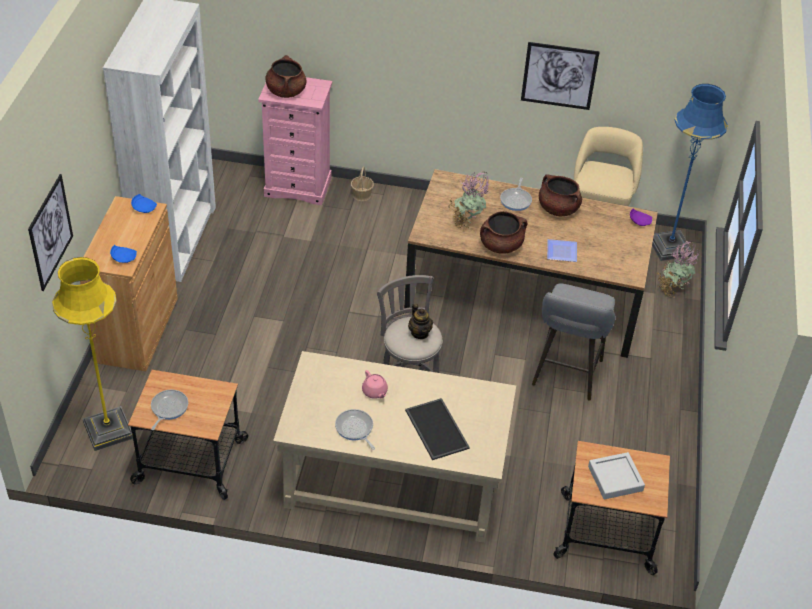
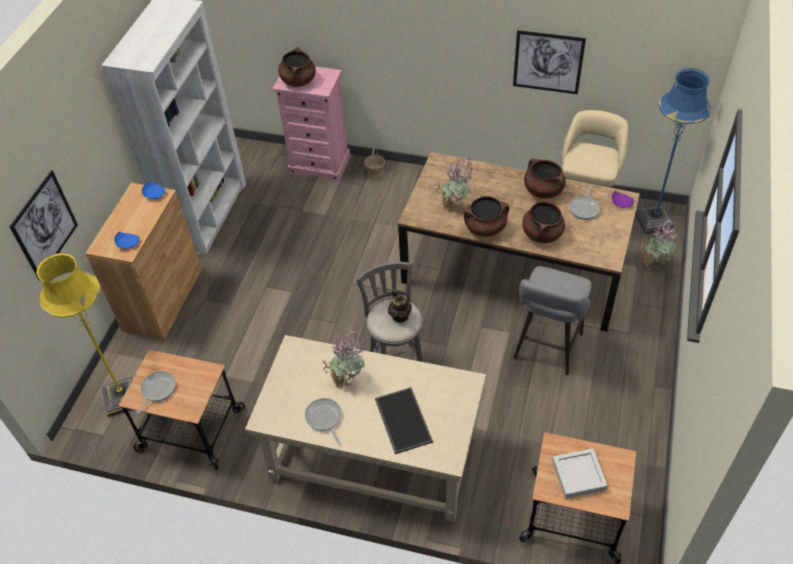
camera: 10 degrees right, 5 degrees up
pink teapot [362,370,388,399] -> potted plant [323,329,365,390]
frying pan [500,177,532,211] -> frying pan moved to [569,185,601,220]
plate [547,239,577,262] -> brown cooking pot [522,198,565,243]

